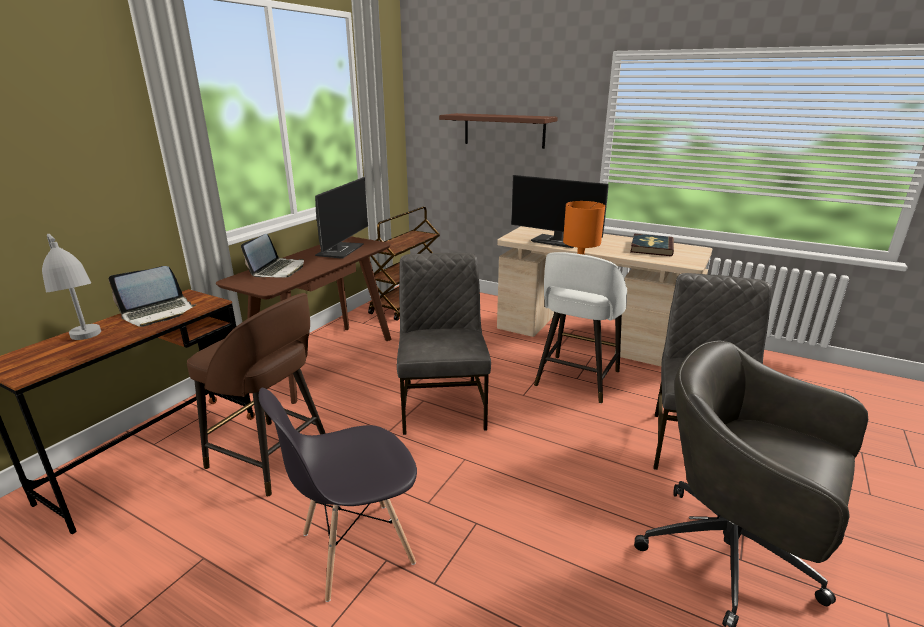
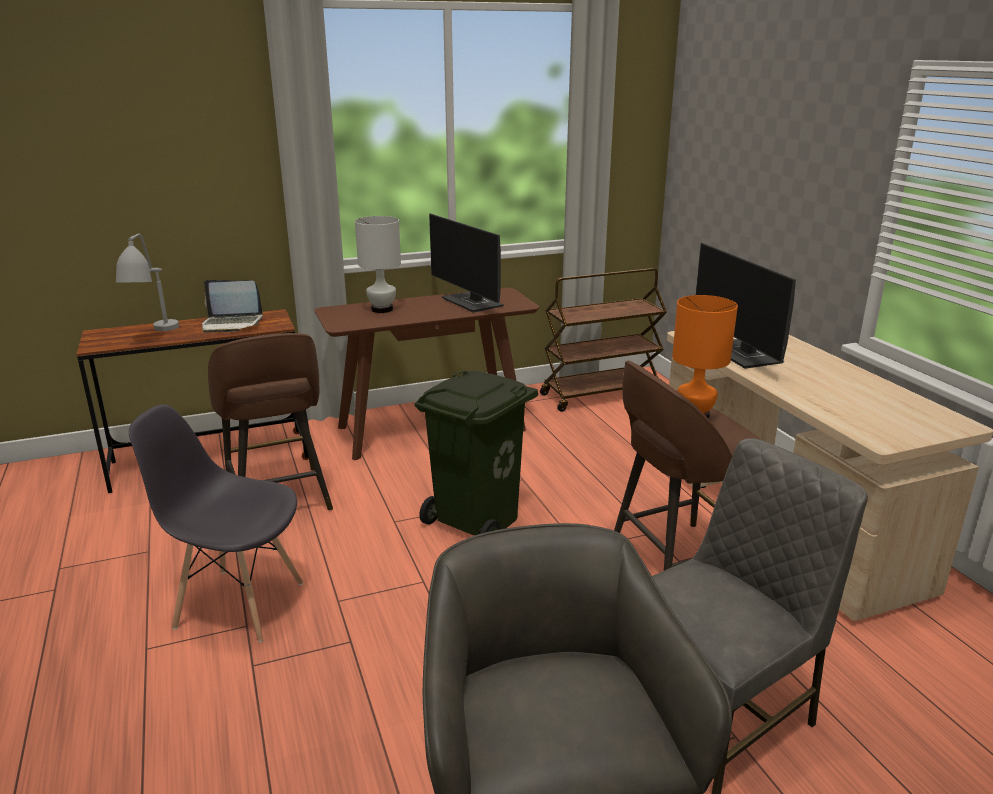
camera: 40 degrees right, 0 degrees up
laptop [241,234,304,278] -> white table lamp [355,216,401,313]
monitor [315,177,368,259] -> monitor turned 90 degrees clockwise [429,214,504,313]
grey chair [397,253,491,435] -> green trash can [414,370,538,536]
brown shelf [439,113,558,149] -> none
white stool [534,252,627,403] -> brown stool [614,361,761,571]
book [630,234,674,256] -> none

